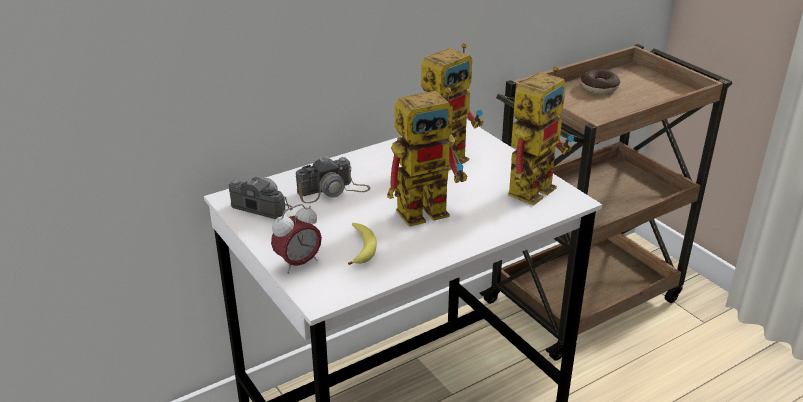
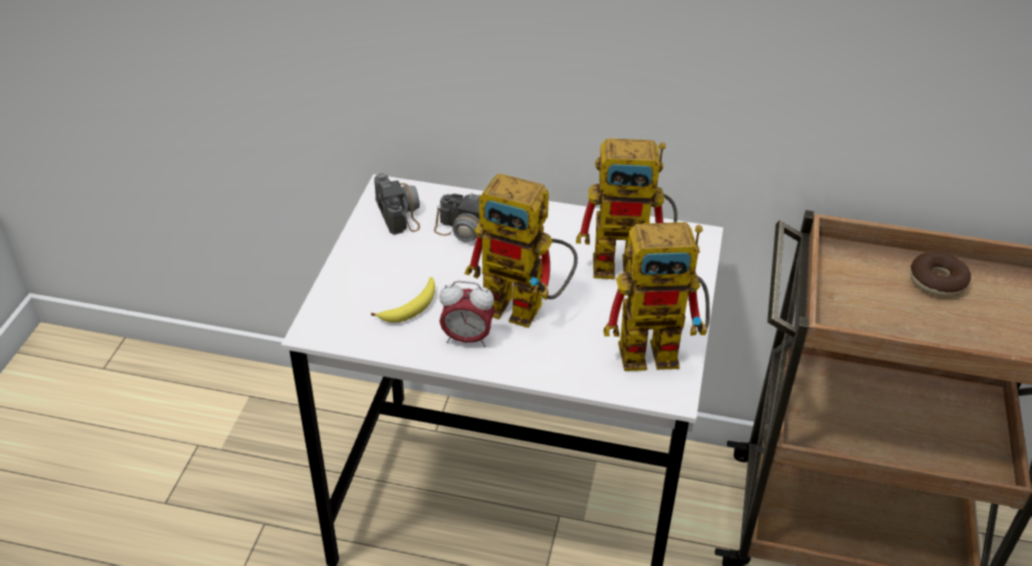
camera: 45 degrees right, 10 degrees up
alarm clock [271,204,322,274] -> alarm clock moved to [439,281,495,347]

